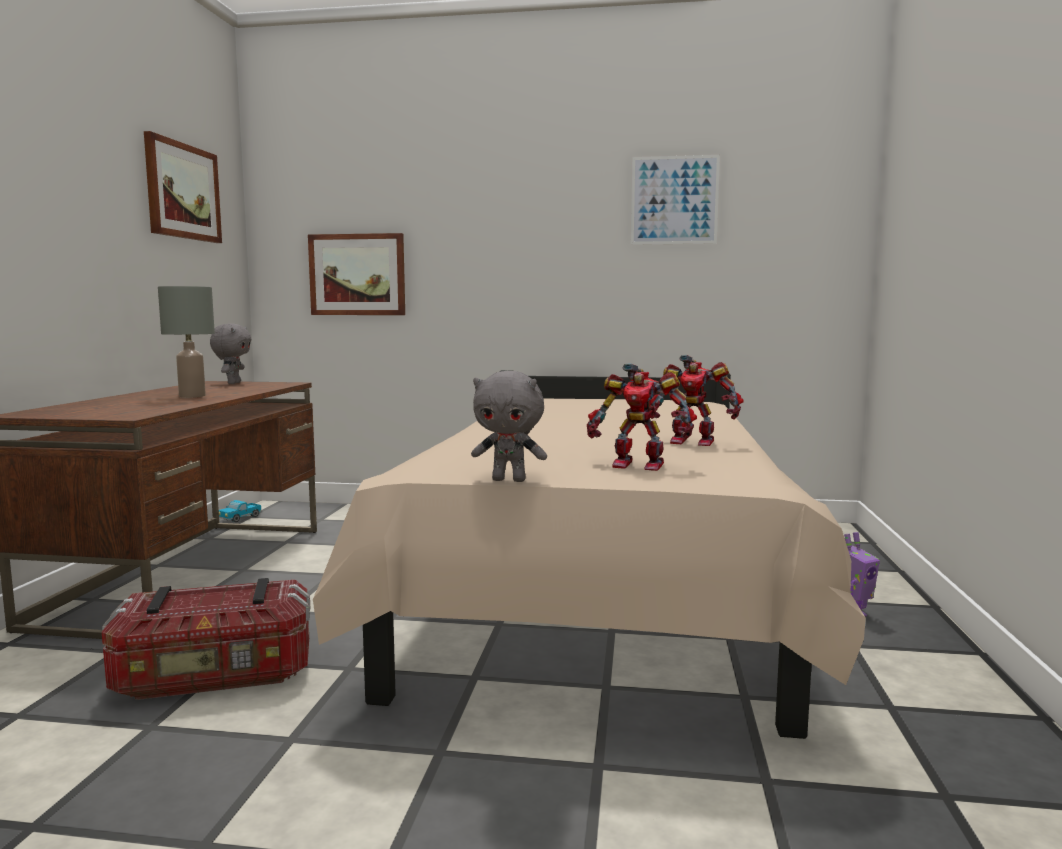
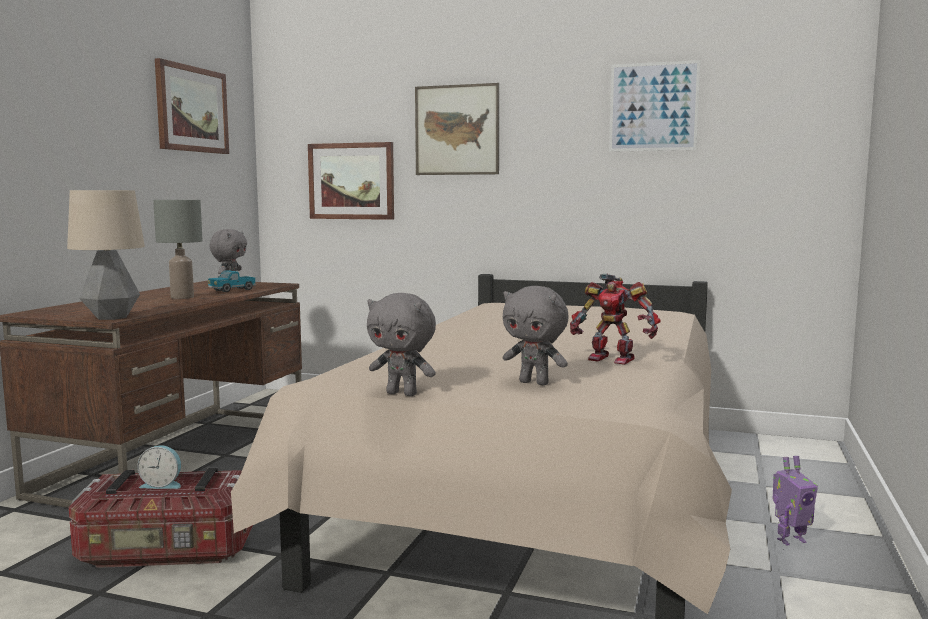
camera: 10 degrees right, 0 degrees up
toy truck [219,500,262,522] -> toy truck moved to [207,270,256,292]
toy robot [587,363,697,471] -> grey plush toy [503,286,568,385]
none -> table lamp [67,190,145,320]
none -> alarm clock [137,445,181,489]
none -> picture [415,83,499,175]

